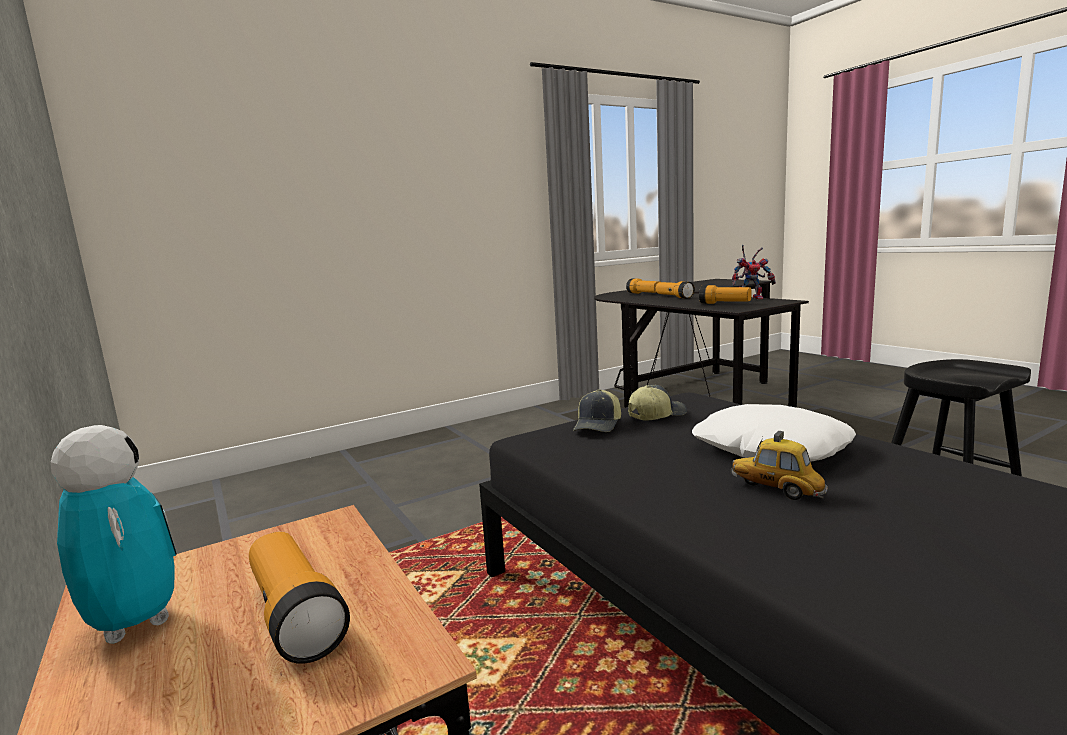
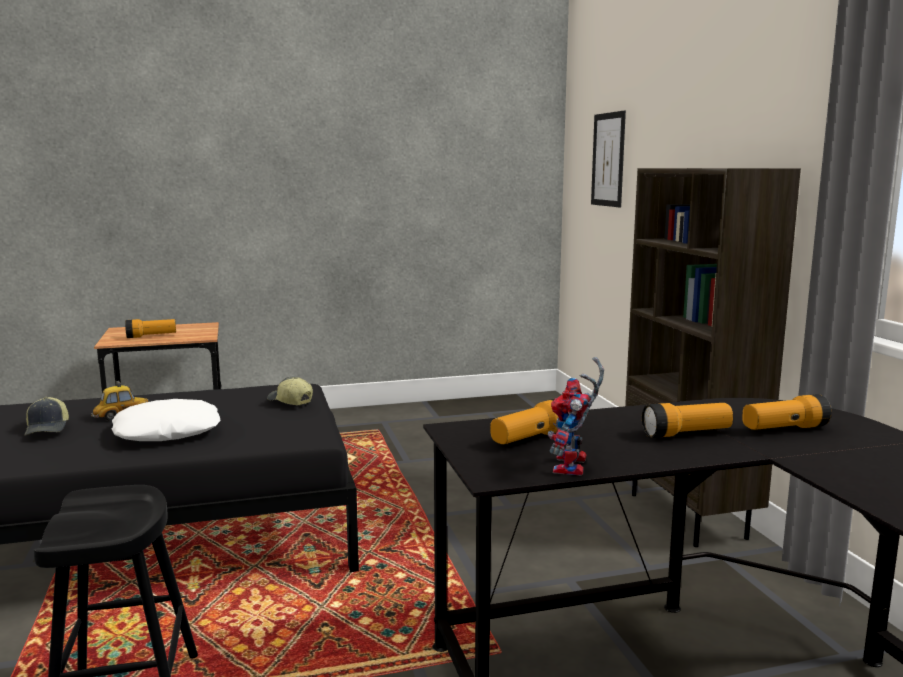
camera: 105 degrees right, 0 degrees up
toy robot [51,425,176,644] -> none
cap [628,385,687,421] -> cap moved to [25,397,69,436]
none -> picture [591,111,626,207]
none -> brown bookcase [625,168,801,547]

